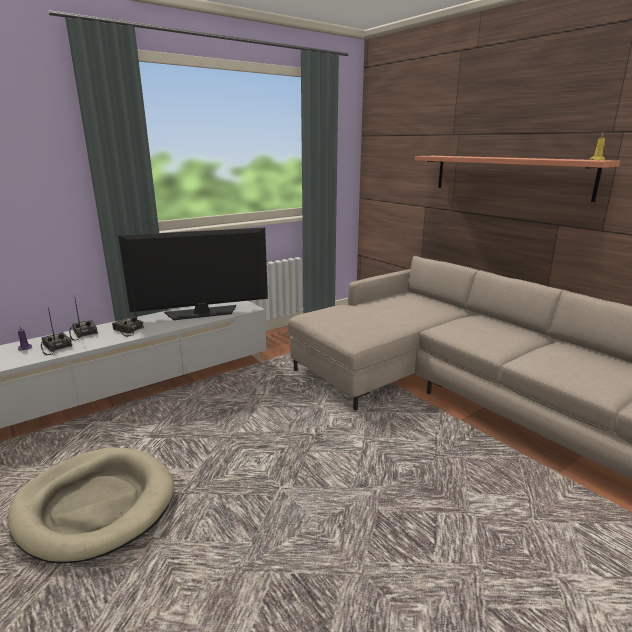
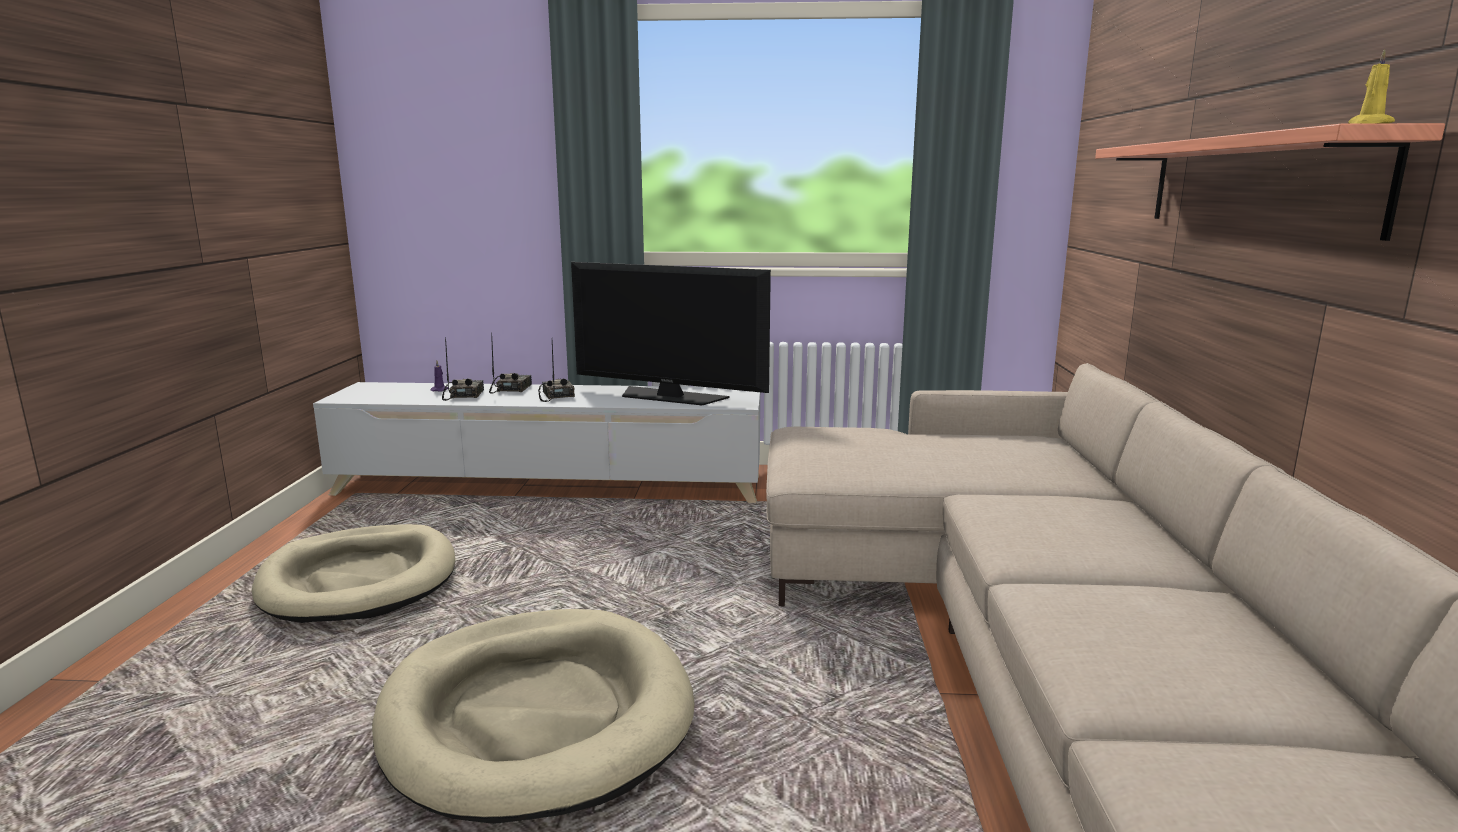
camera: 40 degrees right, 5 degrees down
none -> beige dog bed [372,609,695,824]

